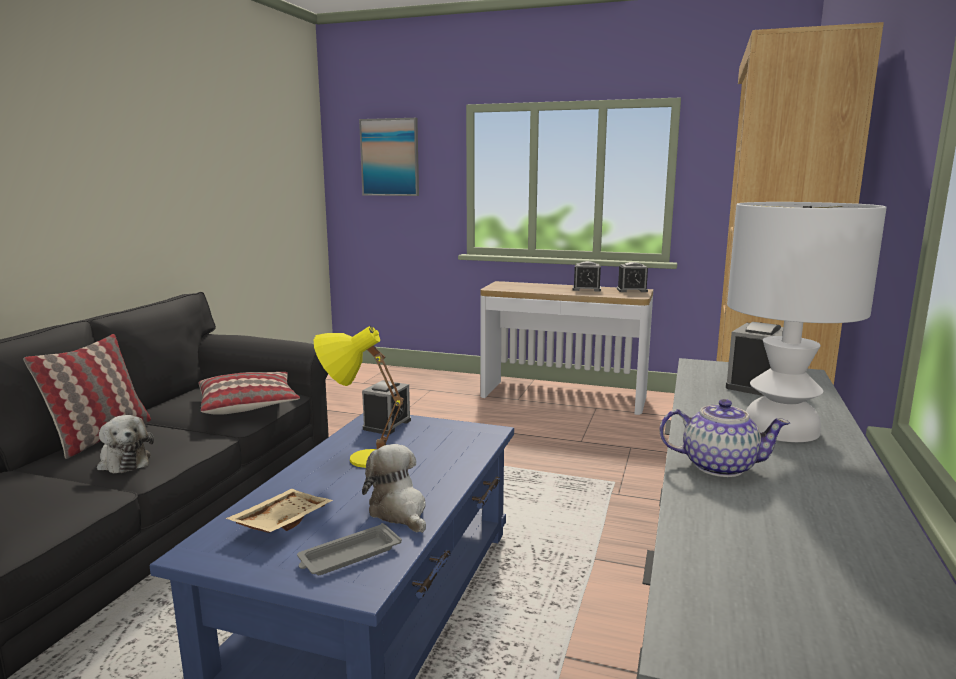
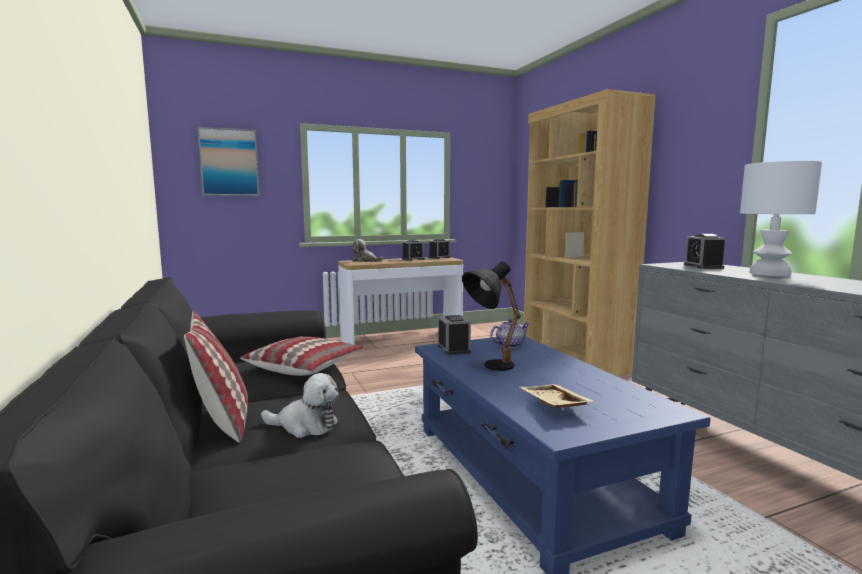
camera: 40 degrees left, 5 degrees down
grey tray [297,523,402,575] -> none
yellow table lamp [314,326,404,468] -> black table lamp [462,261,521,371]
plush toy [362,444,426,533] -> plush toy moved to [352,239,383,262]
teapot [659,399,790,477] -> teapot moved to [490,319,530,348]

